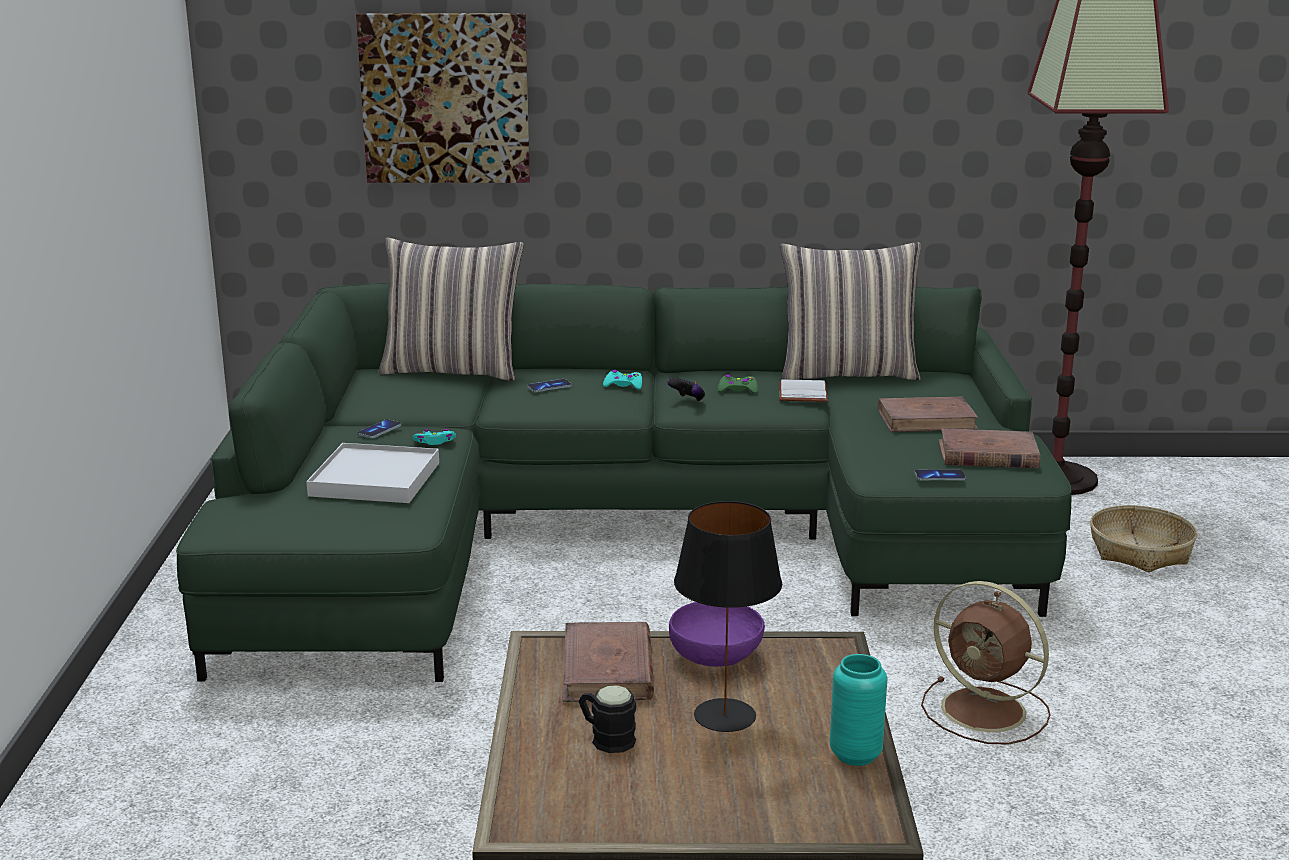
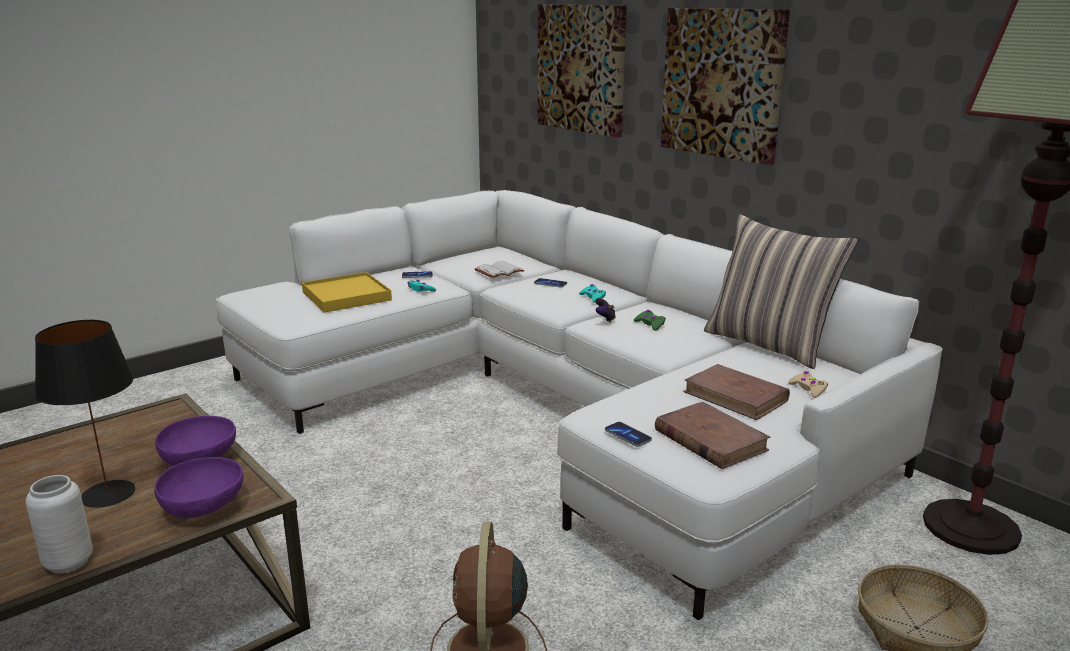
camera: 50 degrees right, 0 degrees up
green sofa [176,283,1071,682] -> white sofa [216,190,943,620]
white tray [306,443,439,503] -> yellow tray [302,272,392,313]
pillow [379,238,524,381] -> none
brown book [562,622,654,702] -> none
black mug [578,685,636,753] -> none
white book [779,379,828,402] -> white book moved to [475,261,524,278]
turquoise vase [830,654,887,766] -> white vase [26,475,93,574]
none -> purple bowl [154,457,243,518]
none -> picture [661,8,790,165]
none -> beige game controller [788,371,828,398]

